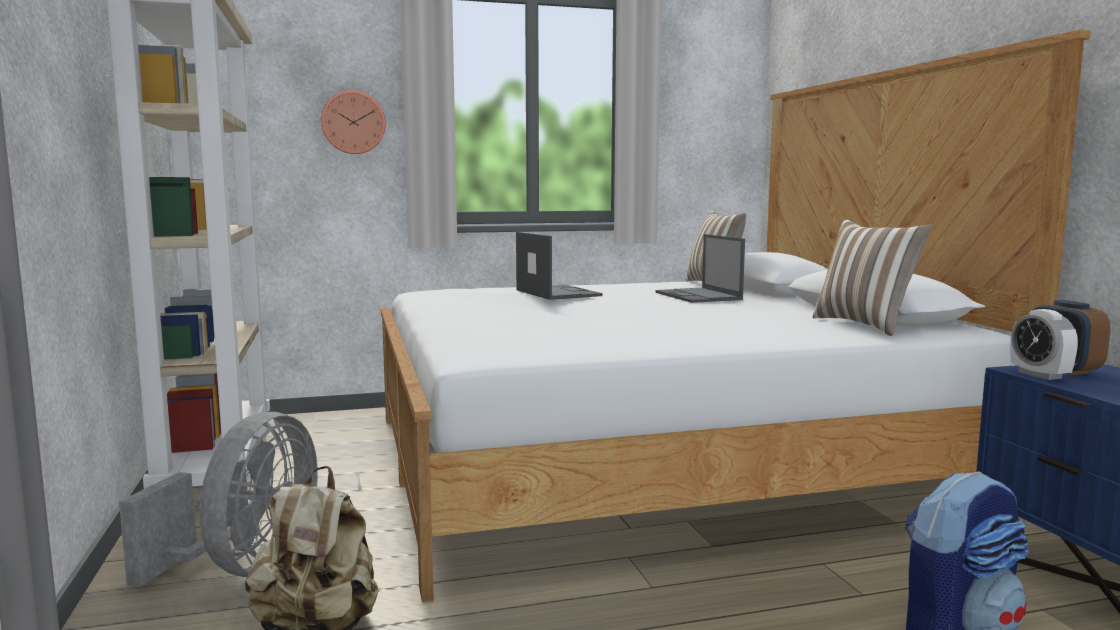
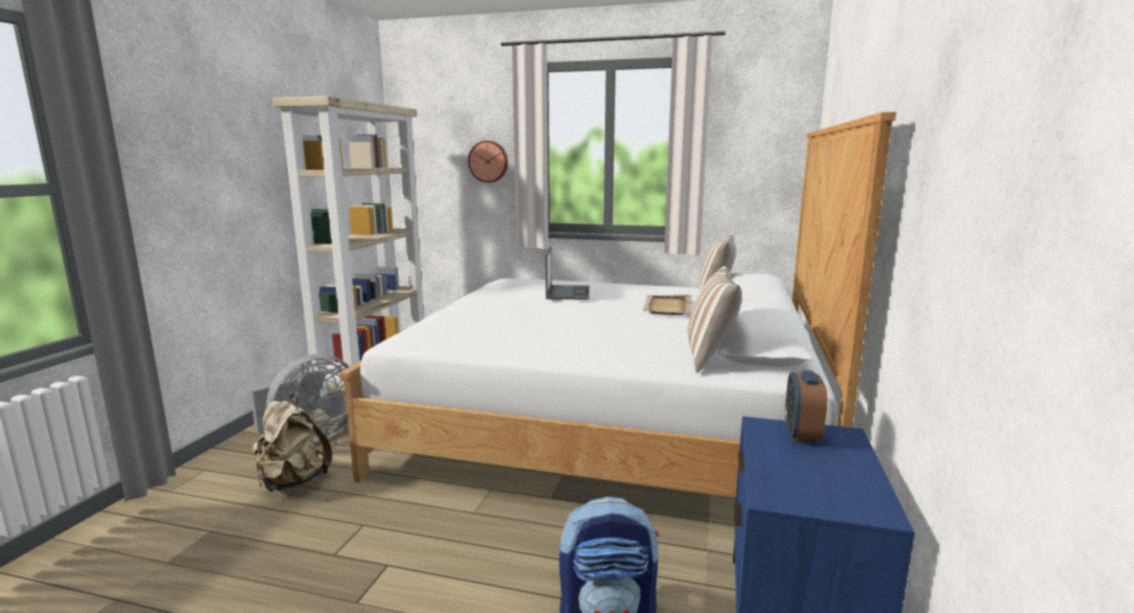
camera: 30 degrees right, 5 degrees up
laptop [655,234,745,303] -> beige tray [643,295,693,315]
alarm clock [1010,309,1078,380] -> none

